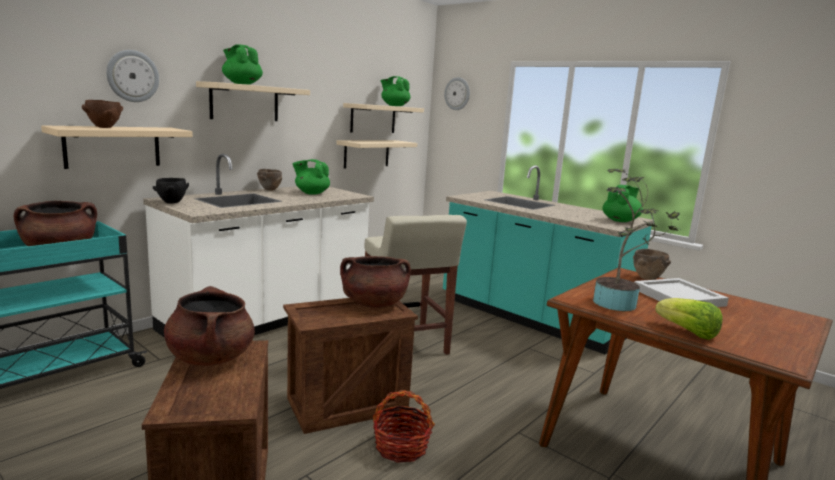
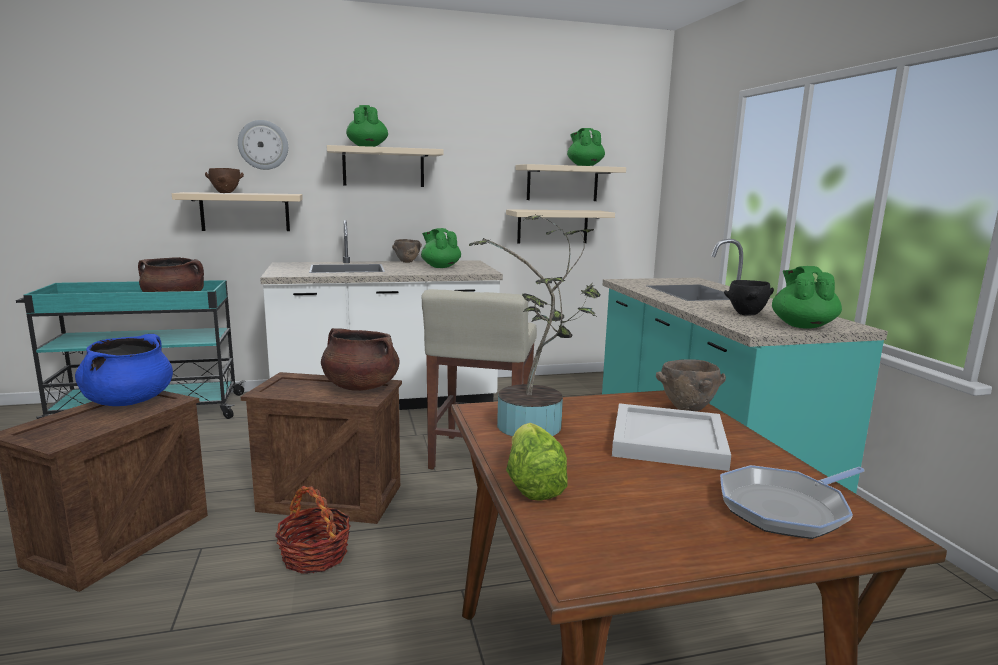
camera: 35 degrees right, 0 degrees up
black bowl [153,178,189,204] -> black bowl moved to [724,280,774,315]
brown cooking pot [164,286,255,366] -> blue cooking pot [75,334,173,406]
wall clock [444,77,470,110] -> none
green teapot [602,185,643,222] -> green teapot turned 75 degrees counterclockwise [772,266,842,329]
none -> frying pan [720,465,864,539]

